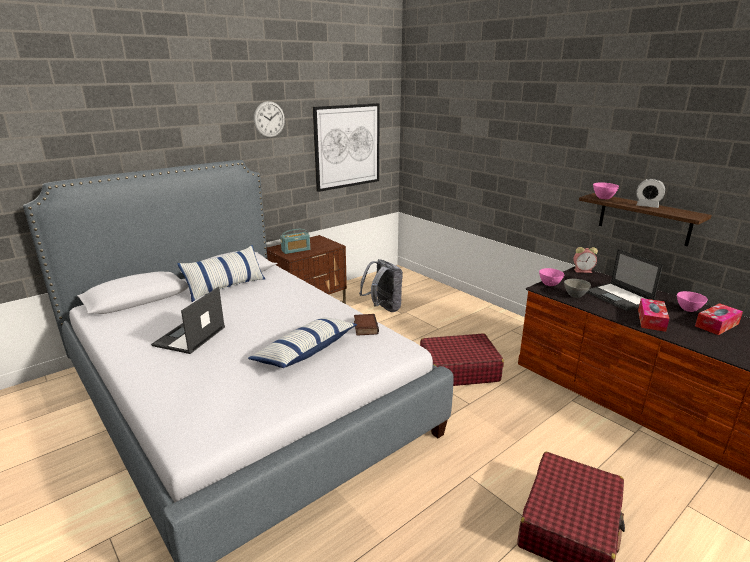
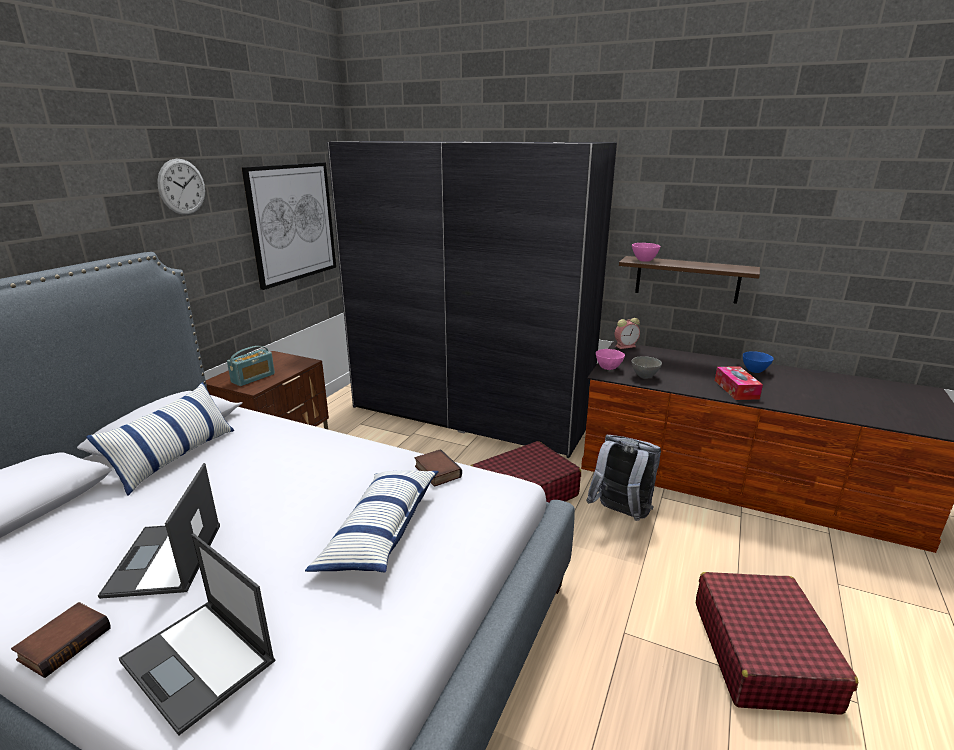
camera: 25 degrees left, 0 degrees up
grey backpack [359,259,403,312] -> grey backpack moved to [586,435,661,521]
laptop [587,249,663,311] -> laptop moved to [119,533,275,736]
alarm clock [636,178,665,208] -> none
pink bowl [677,291,708,312] -> blue bowl [743,351,774,373]
tissue box [695,303,743,335] -> none
none -> book [11,602,111,678]
none -> grey wardrobe [327,141,617,458]

